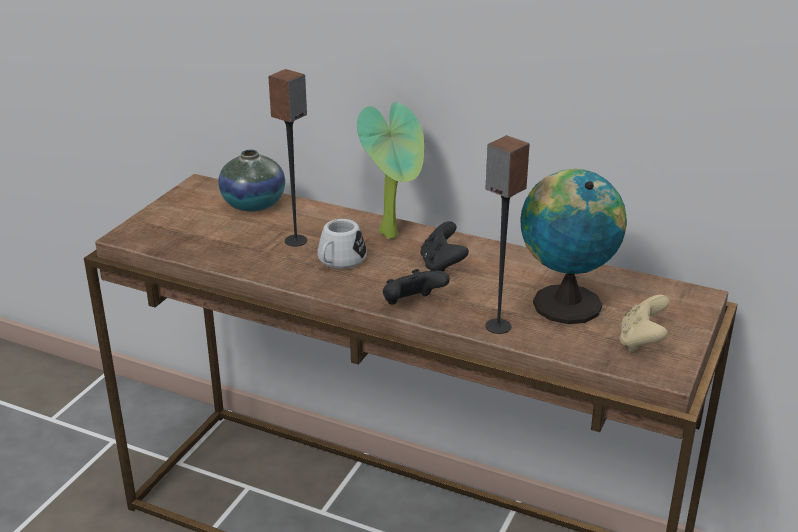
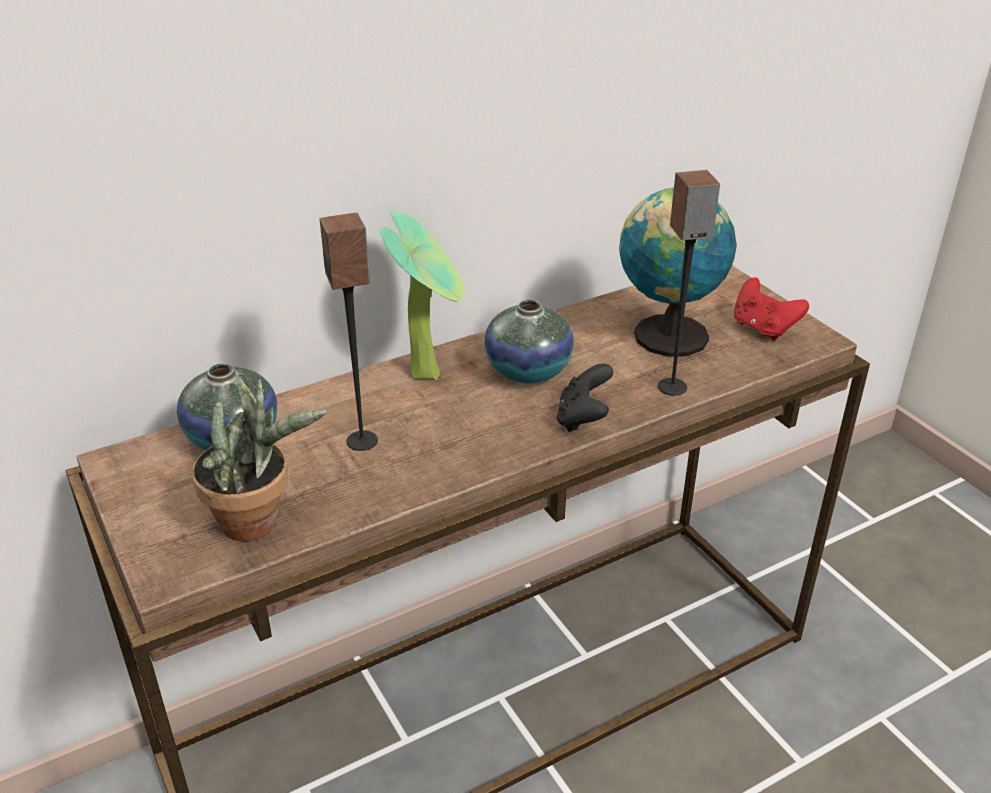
camera: 55 degrees left, 5 degrees up
white mug [318,219,367,269] -> none
black game controller [420,221,469,271] -> vase [484,300,574,383]
beige game controller [620,295,670,352] -> red game controller [734,277,809,340]
none -> potted plant [192,374,327,541]

